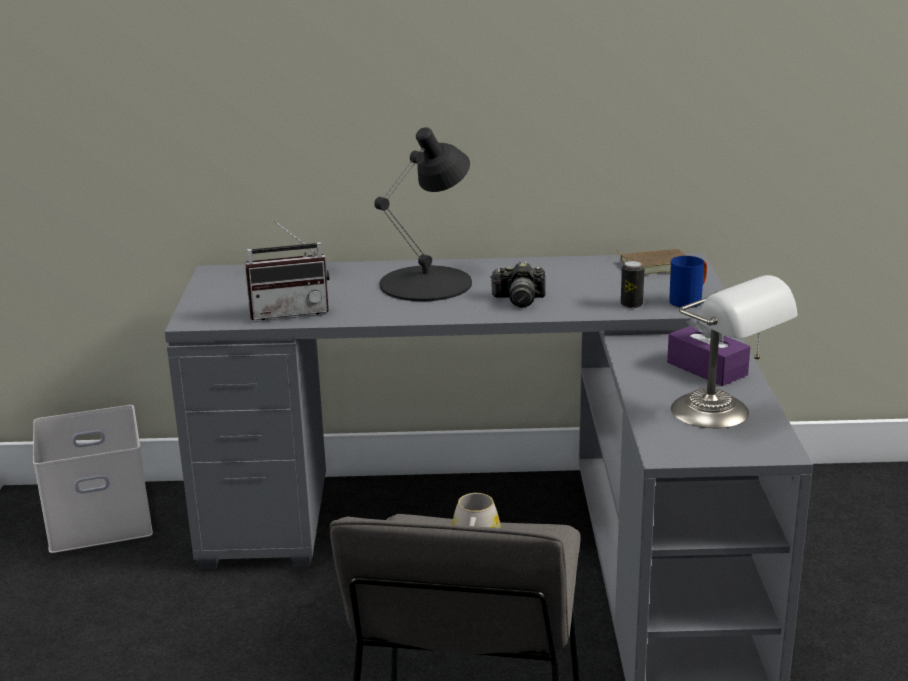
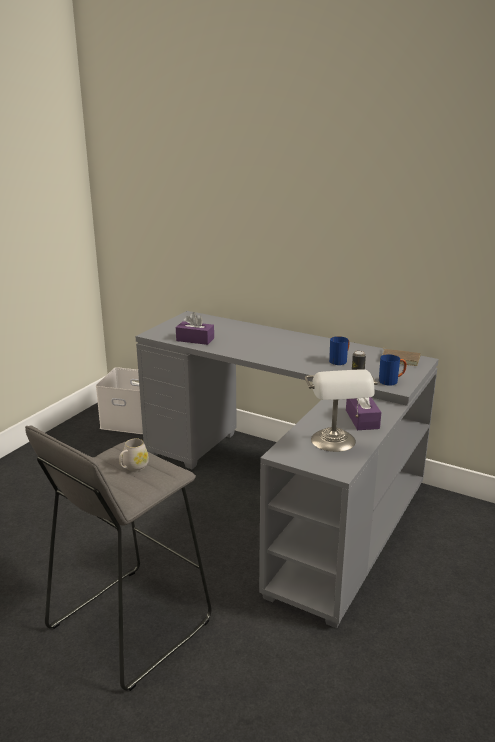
camera: 30 degrees right, 0 degrees up
radio [245,219,329,320] -> purple tissue box [176,312,214,345]
black table lamp [374,127,472,301] -> none
camera [490,261,546,307] -> none
none -> blue mug [329,336,349,365]

